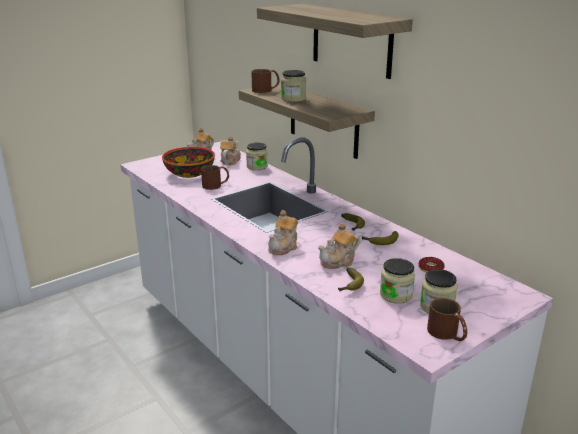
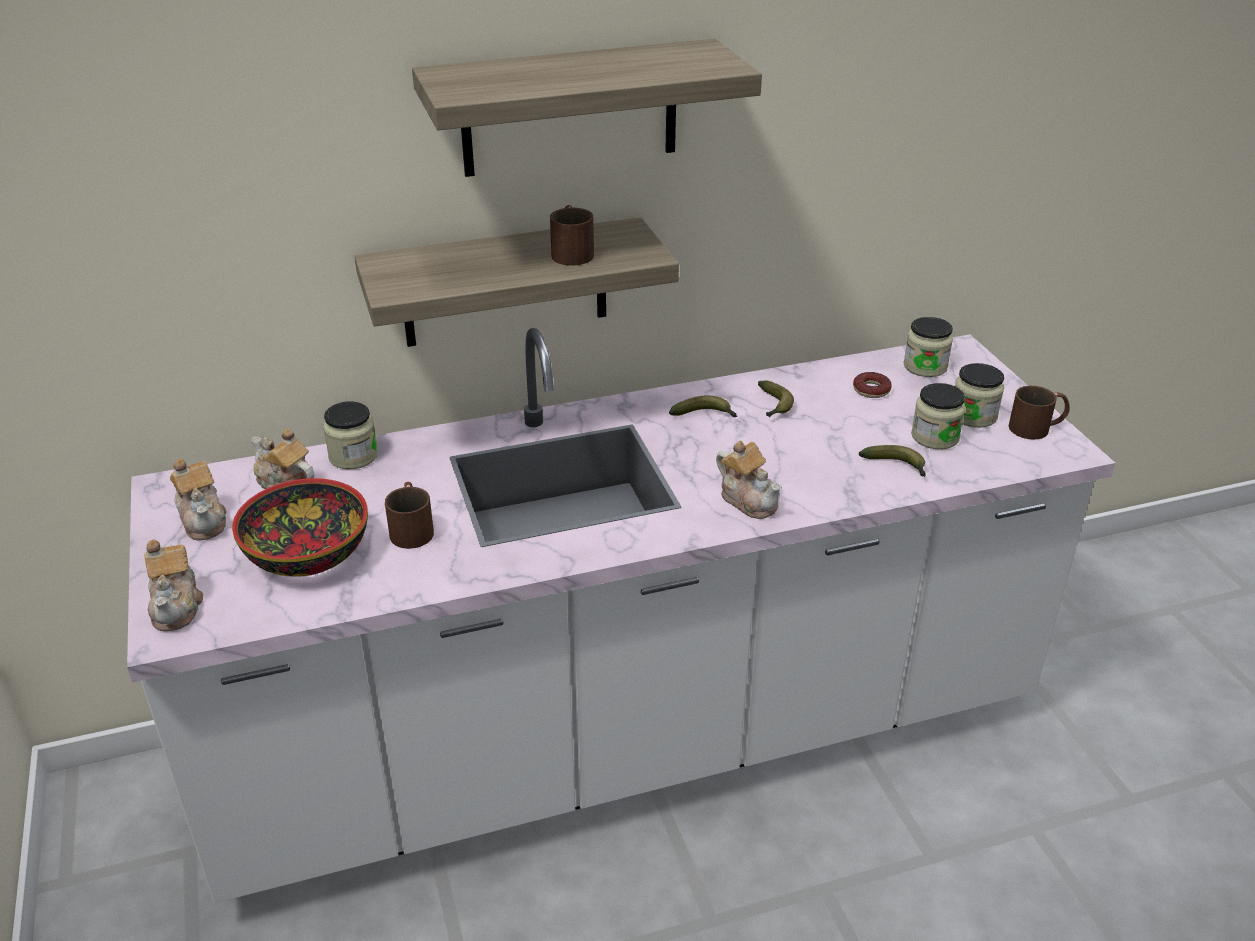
camera: 70 degrees left, 10 degrees up
brown mug [251,69,280,93] -> brown mug moved to [550,205,594,266]
jar [281,70,306,102] -> jar moved to [904,317,953,377]
teapot [318,223,360,269] -> teapot moved to [145,539,203,631]

